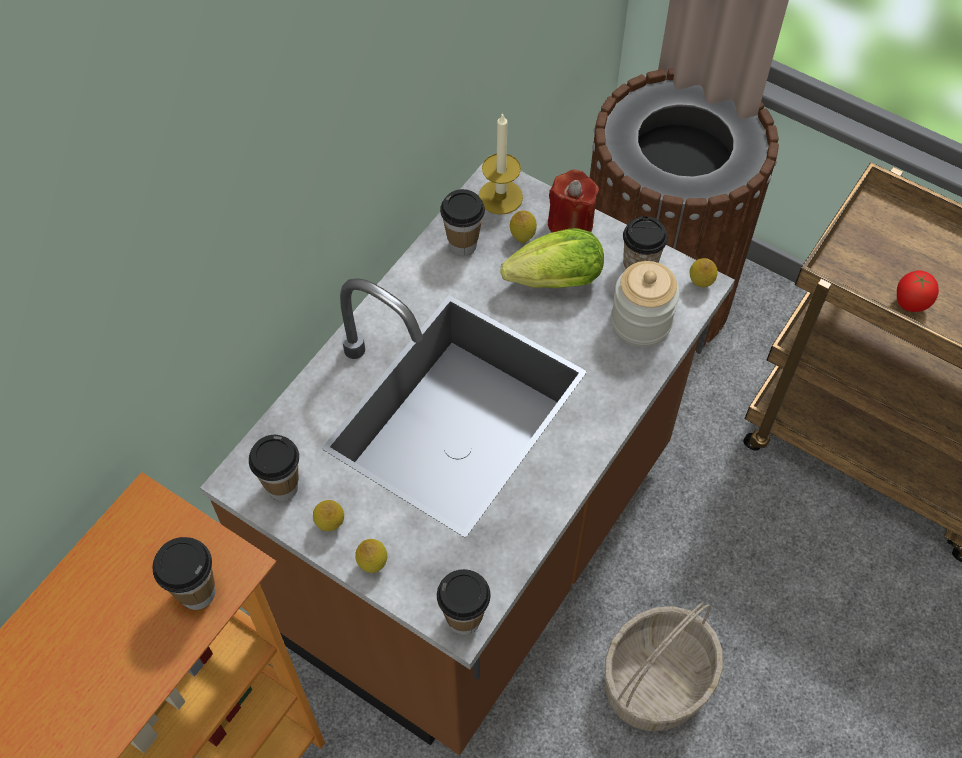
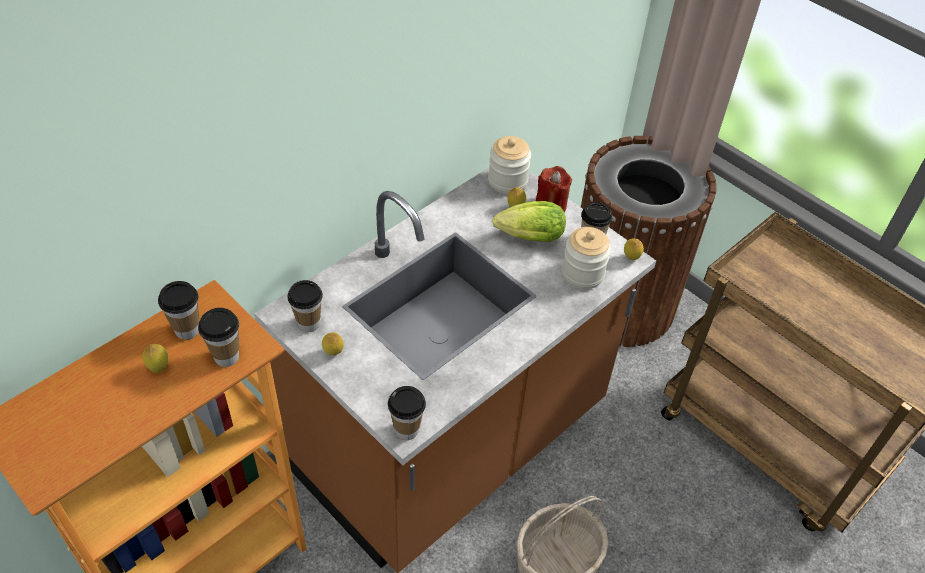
camera: 10 degrees right, 10 degrees down
lemon [355,539,387,573] -> lemon moved to [142,344,169,373]
cup [440,189,485,256] -> cup moved to [158,281,199,340]
candle [479,112,523,215] -> jar [488,136,531,194]
tomato [897,270,939,312] -> none

